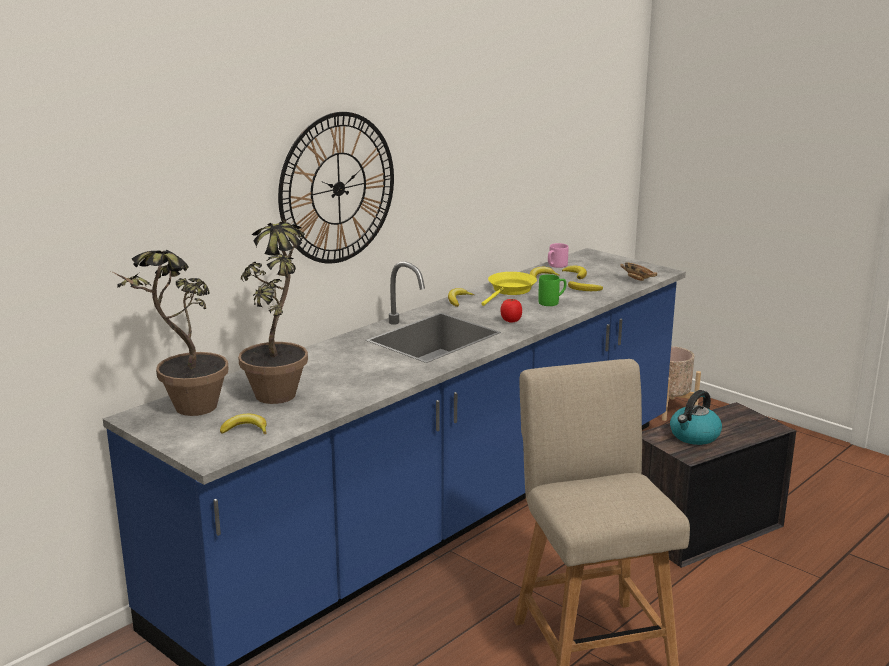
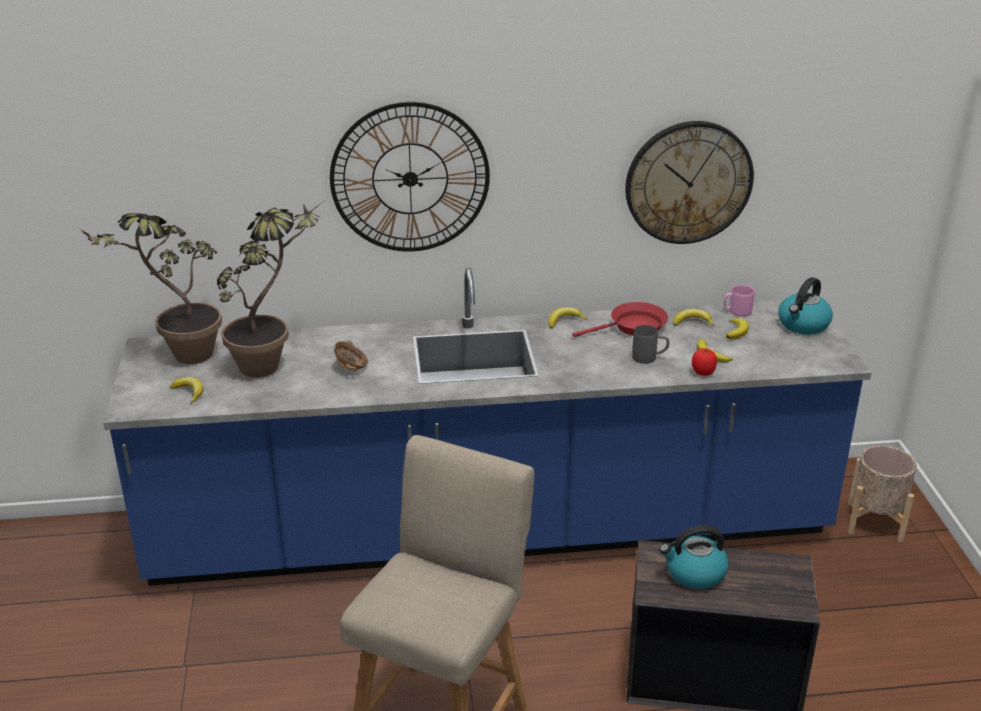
camera: 40 degrees right, 10 degrees up
yellow frying pan [481,272,537,306] -> red frying pan [573,302,668,337]
tomato [500,299,522,323] -> tomato moved to [692,348,717,376]
green mug [538,274,566,306] -> grey mug [632,325,669,364]
bowl [620,262,657,281] -> bowl moved to [334,340,369,371]
none -> wall clock [625,121,754,244]
none -> kettle [778,277,833,334]

